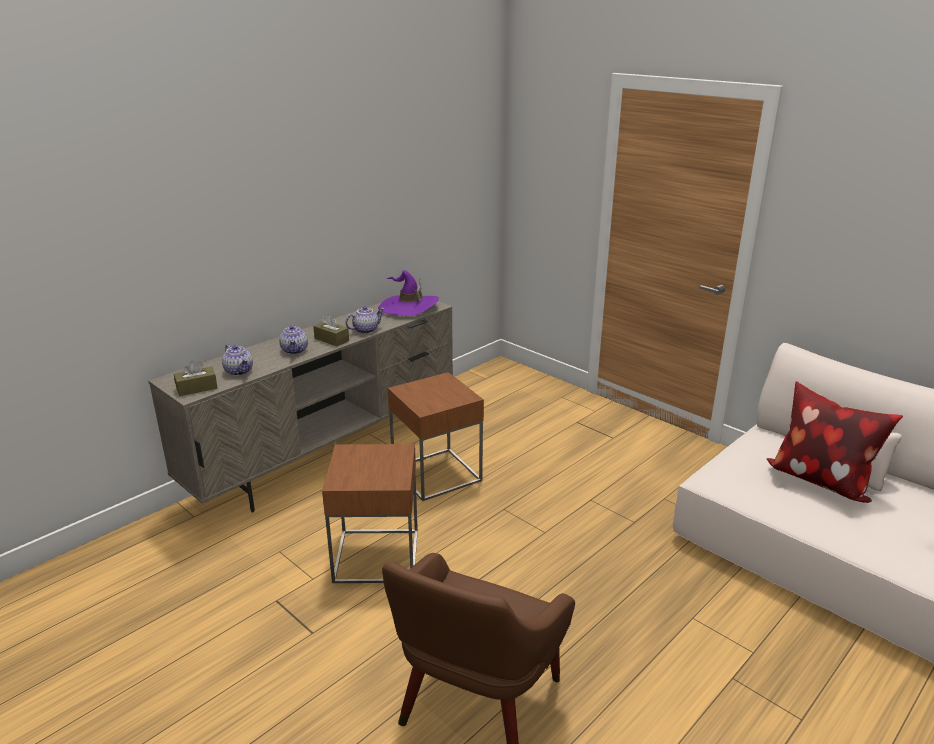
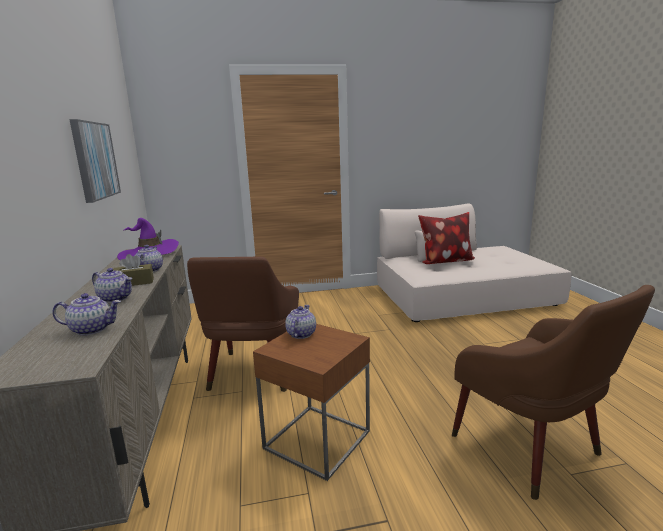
camera: 55 degrees left, 10 degrees down
brown tissue box [174,360,217,396] -> none
brown side table [388,372,484,501] -> brown armchair [187,257,299,392]
none -> picture [69,119,121,203]
none -> teapot [285,305,316,339]

